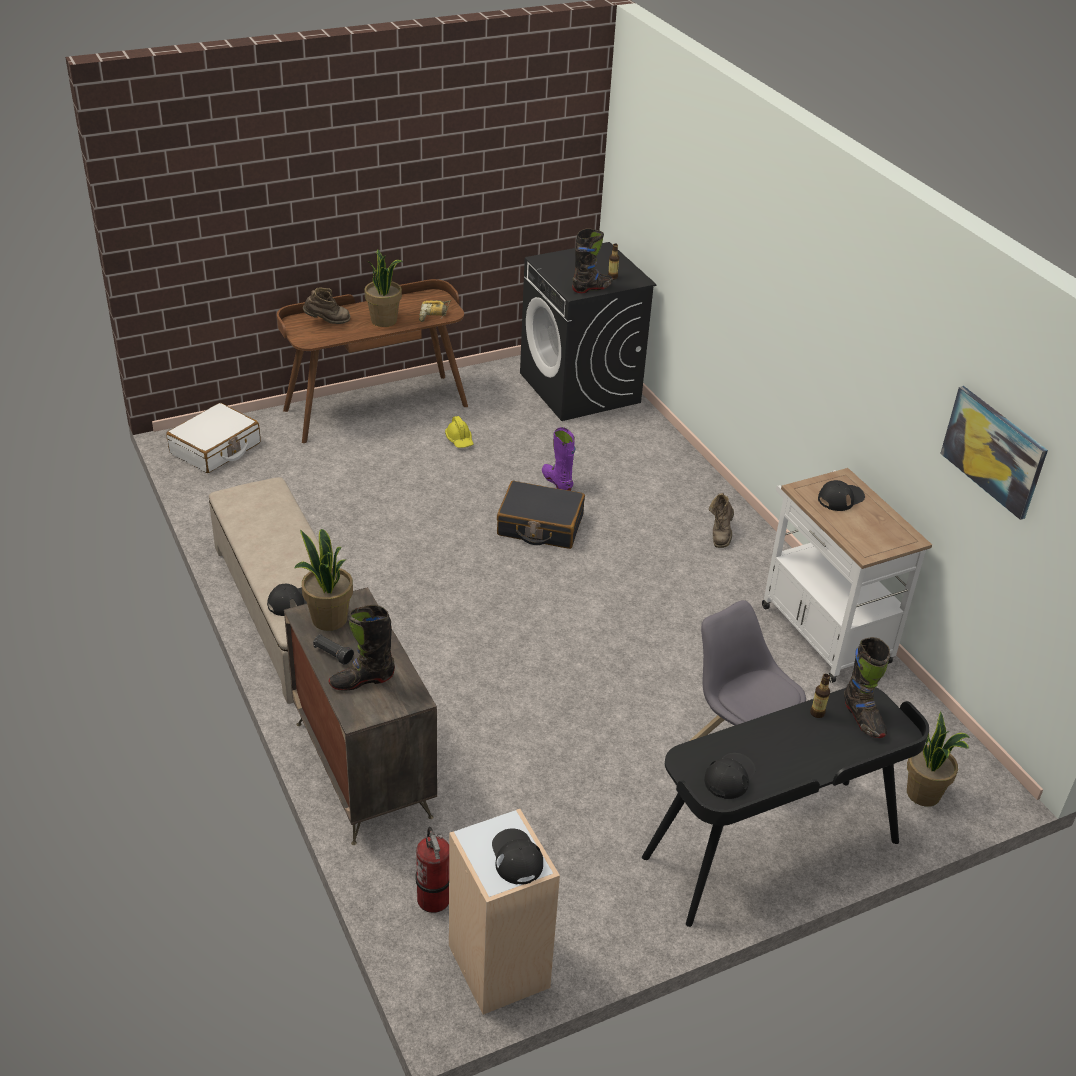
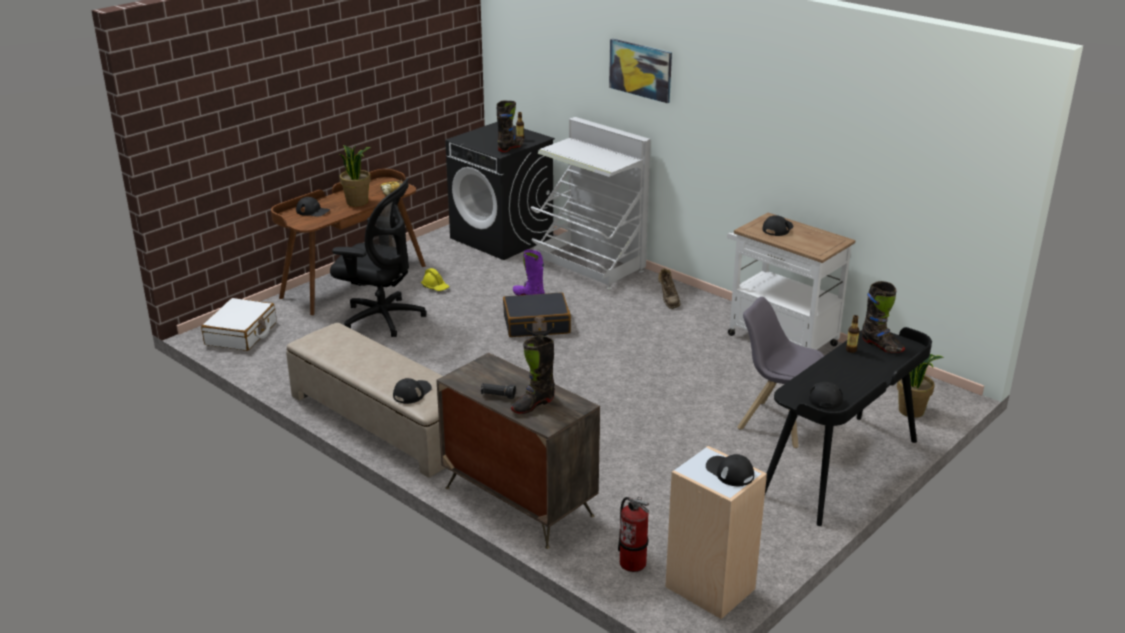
camera: 20 degrees left, 10 degrees down
potted plant [294,529,353,631] -> none
brown boot [303,287,350,324] -> black cap [296,197,330,217]
picture [940,386,1048,520] -> picture moved to [609,39,672,103]
none -> black office chair [330,178,427,337]
none -> white shoe rack [531,117,651,289]

